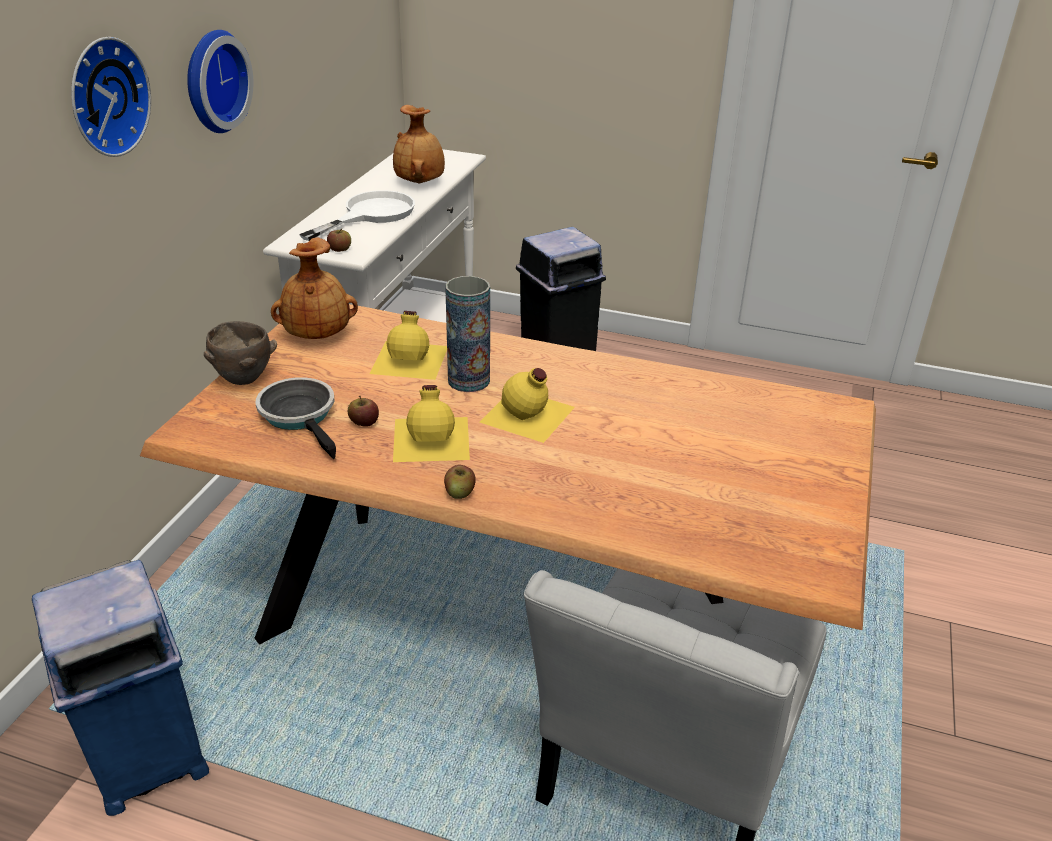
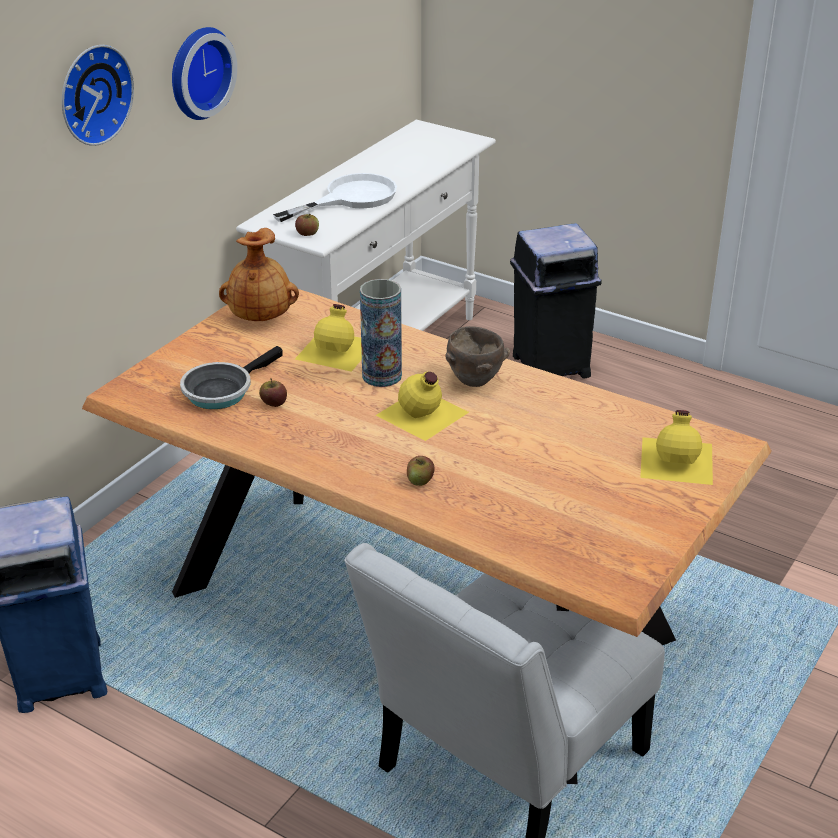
camera: 15 degrees right, 0 degrees up
brown bowl [204,321,277,385] -> brown bowl moved to [445,326,510,387]
frying pan [255,377,336,459] -> frying pan turned 120 degrees counterclockwise [180,346,283,409]
brown vase [393,105,445,184] -> none
yellow bottle [393,385,470,462] -> yellow bottle moved to [640,410,713,485]
apple [444,465,476,499] -> apple moved to [407,456,435,486]

